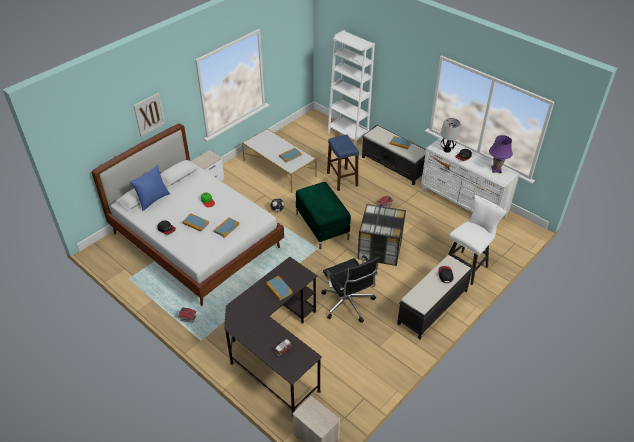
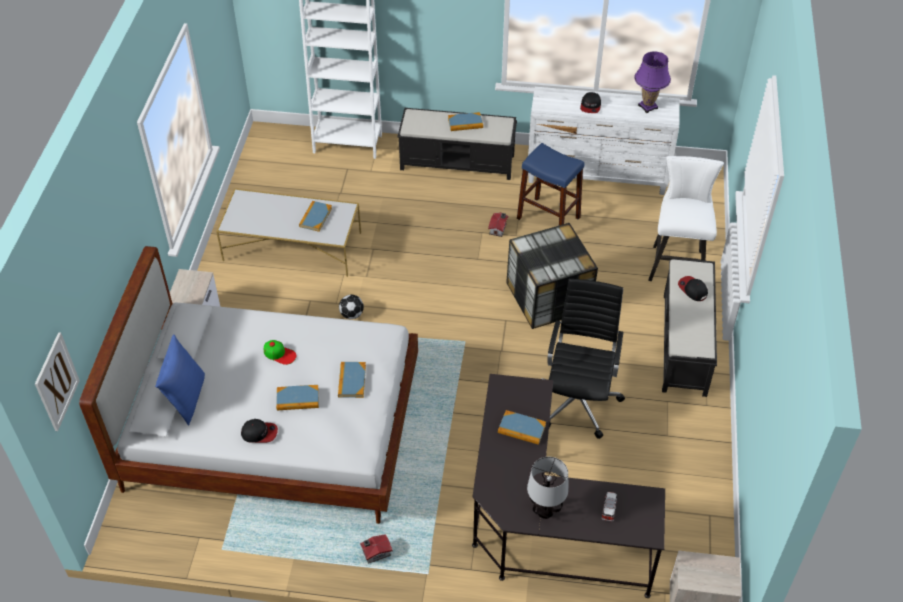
camera: 35 degrees left, 5 degrees up
picture [133,93,165,137] -> picture moved to [35,332,80,431]
green ottoman [296,182,351,249] -> none
black office chair [321,255,380,323] -> black office chair turned 105 degrees counterclockwise [541,279,625,439]
blue stool [327,135,359,191] -> blue stool moved to [517,143,584,225]
table lamp [440,118,460,153] -> table lamp moved to [527,457,569,519]

